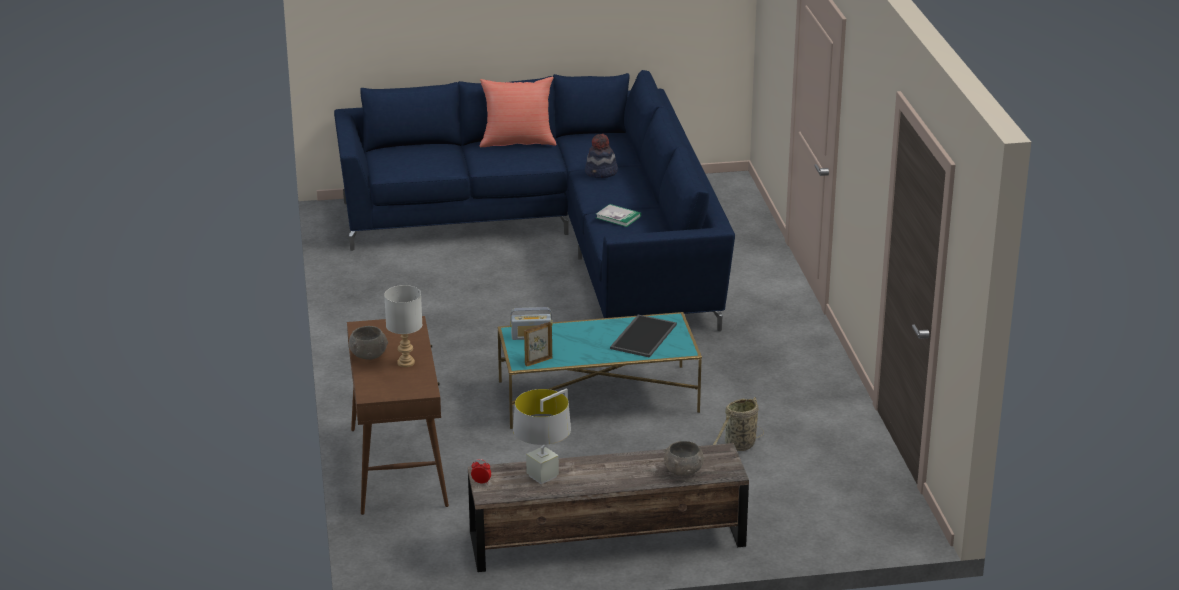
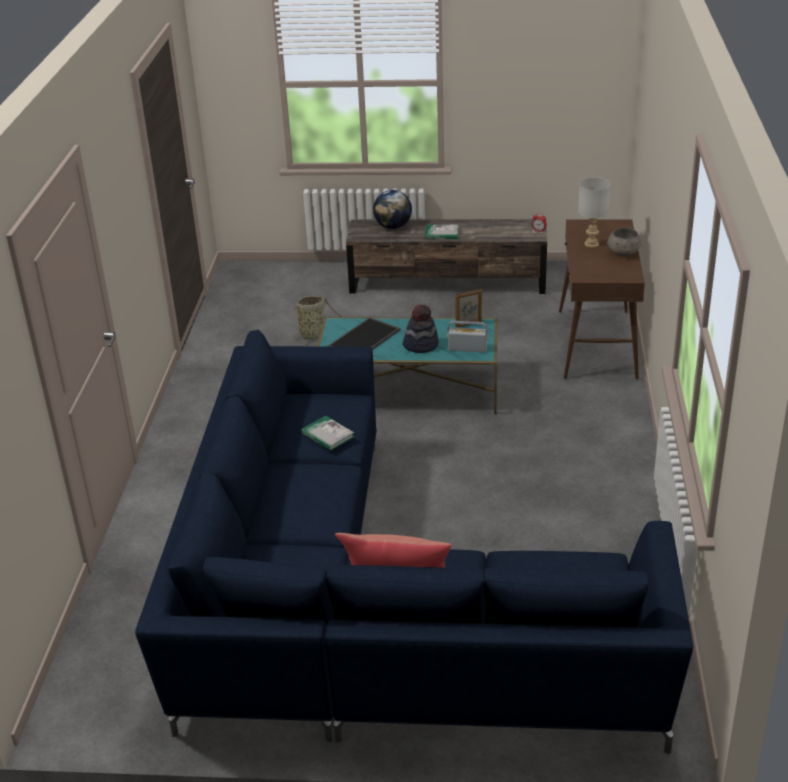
camera: 165 degrees left, 5 degrees up
grey table lamp [513,388,571,484] -> none
hat [585,134,618,178] -> hat moved to [403,305,439,353]
grey bowl [664,441,704,476] -> globe [373,190,412,229]
none -> book [425,224,459,239]

